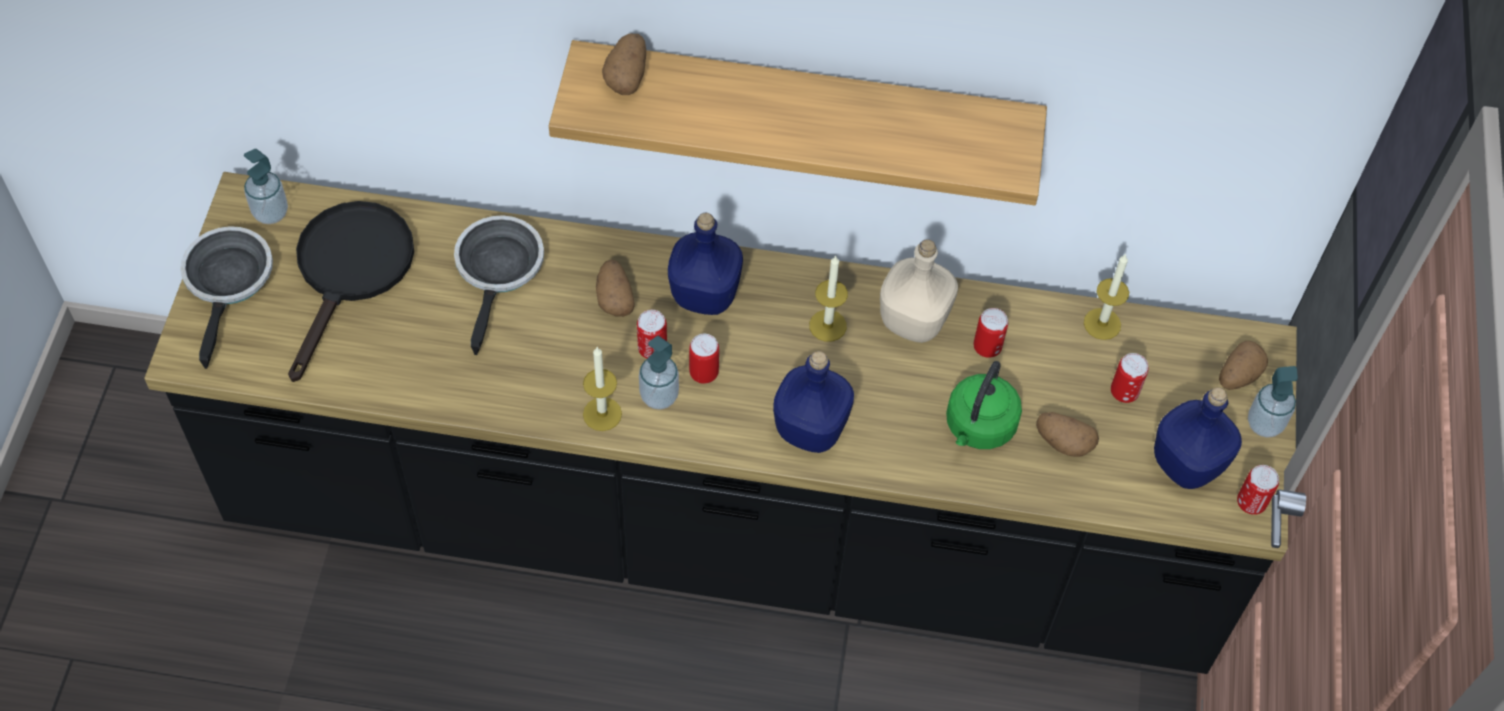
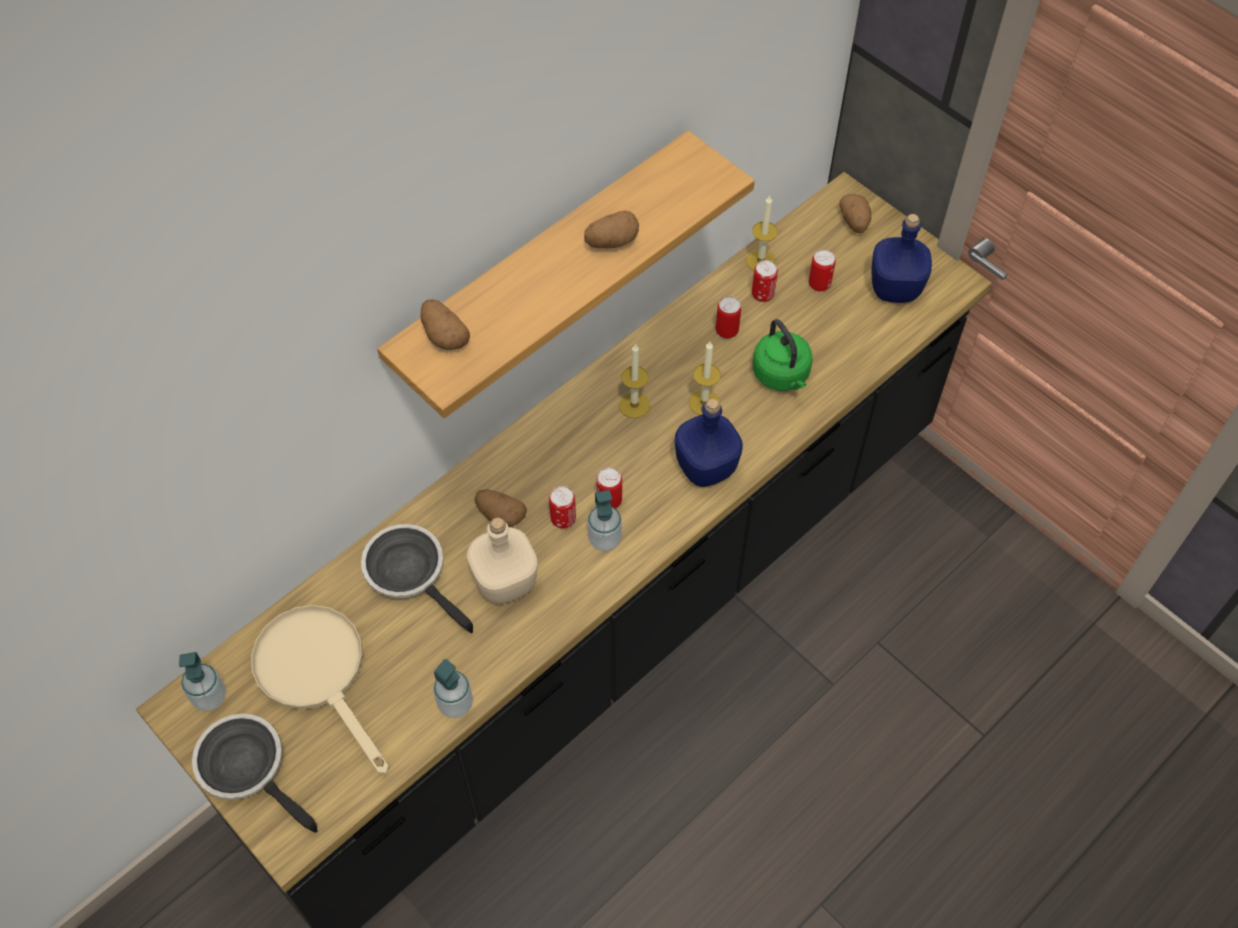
camera: 50 degrees left, 0 degrees up
black frying pan [288,201,414,382] -> beige frying pan [251,605,389,775]
candle [583,347,622,431] -> candle moved to [689,342,721,415]
blue bottle [668,213,743,315] -> none
beige bottle [880,239,958,343] -> beige bottle moved to [467,517,538,604]
potato [1036,412,1099,457] -> potato moved to [584,211,639,248]
can [1237,465,1279,515] -> can moved to [752,260,778,302]
soap dispenser [1248,366,1298,438] -> soap dispenser moved to [433,659,473,718]

